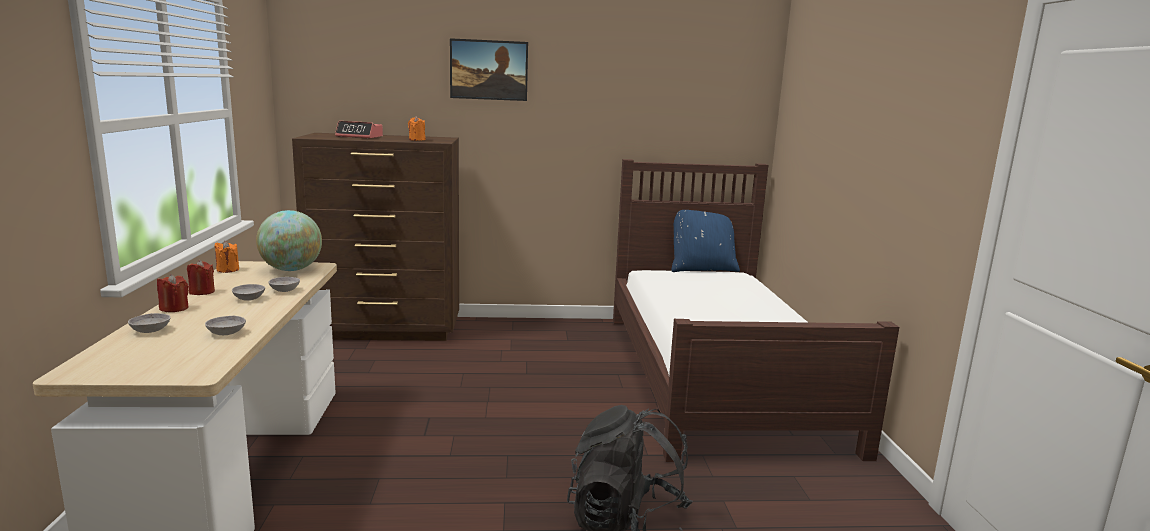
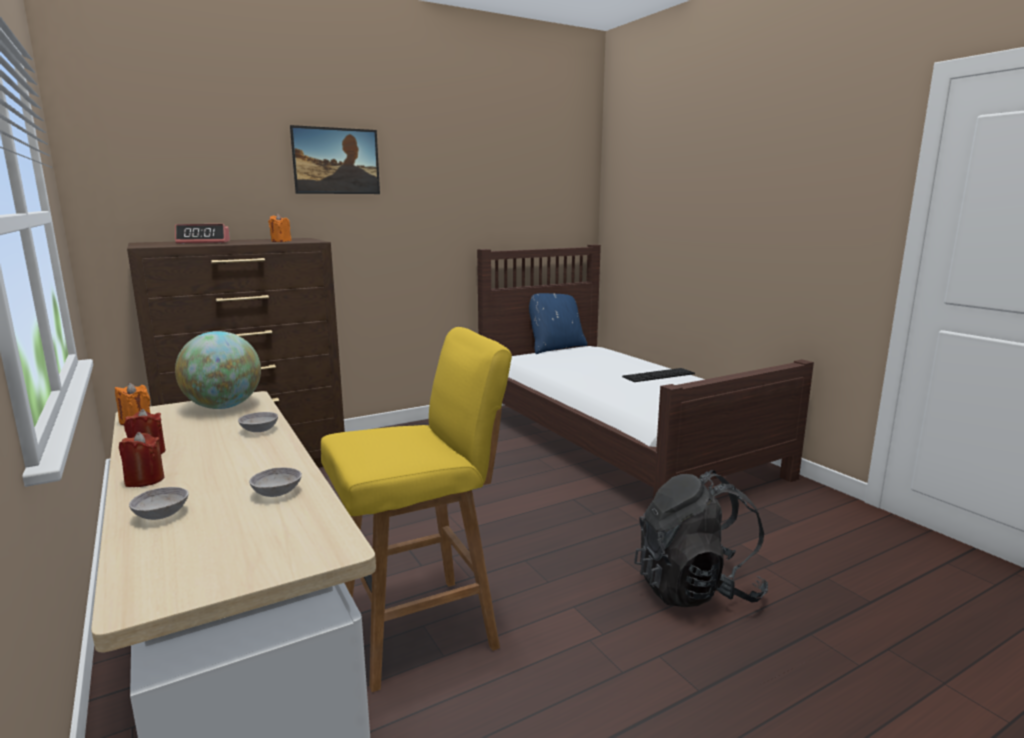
camera: 25 degrees left, 0 degrees up
grey bowl [232,284,265,301] -> none
none -> yellow stool [321,327,512,692]
none -> keyboard [622,368,695,382]

